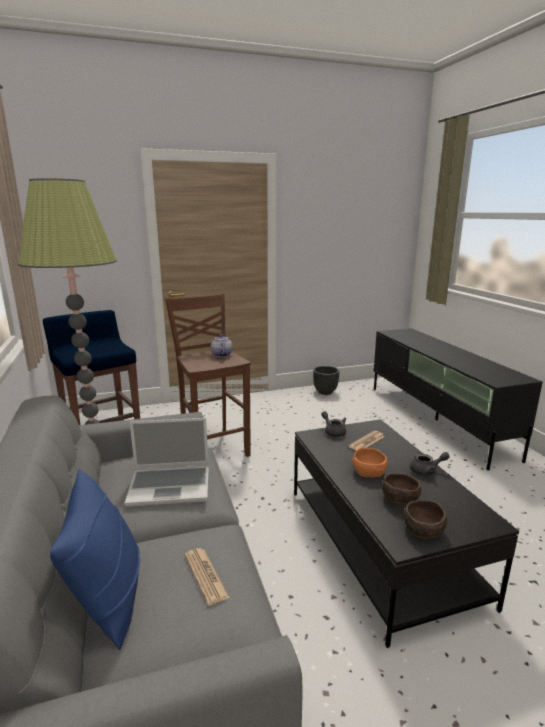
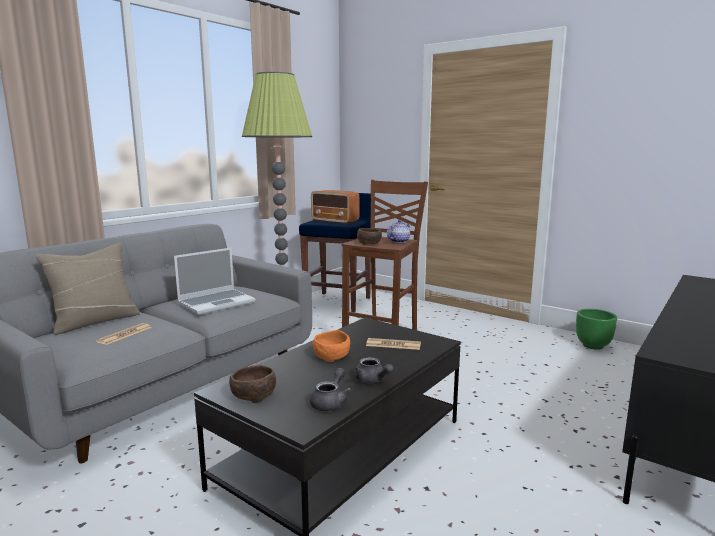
camera: 55 degrees right, 5 degrees down
blue pillow [50,469,140,650] -> beige pillow [35,243,140,335]
laptop [125,418,209,507] -> laptop turned 90 degrees counterclockwise [174,248,256,315]
black planter [313,366,339,395] -> green planter [576,309,617,350]
grey teapot [321,411,346,437] -> grey teapot moved to [310,368,352,411]
brown bowl [382,473,421,506] -> brown bowl moved to [357,228,382,245]
none -> radio [311,190,360,224]

